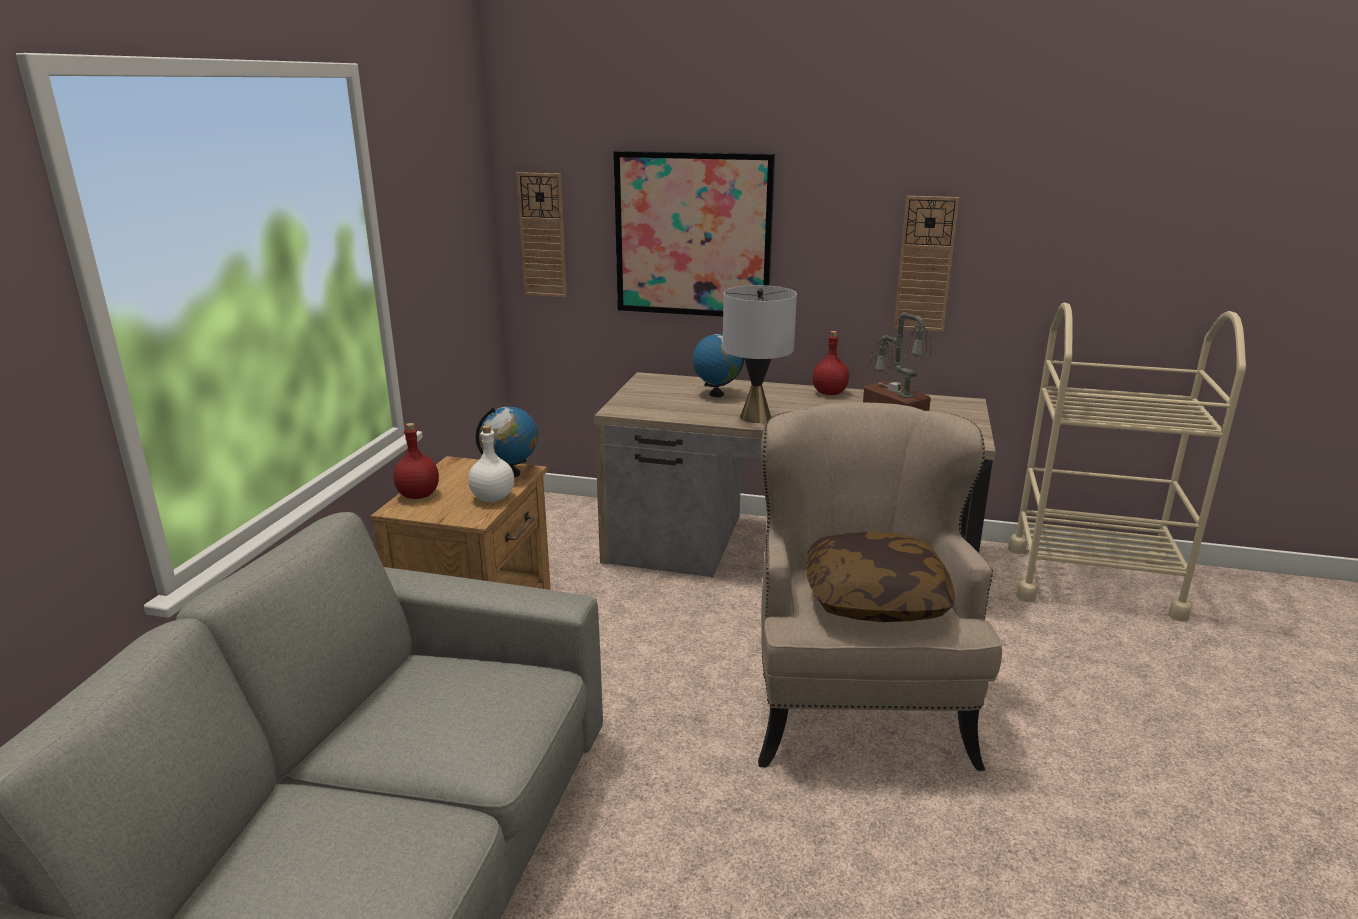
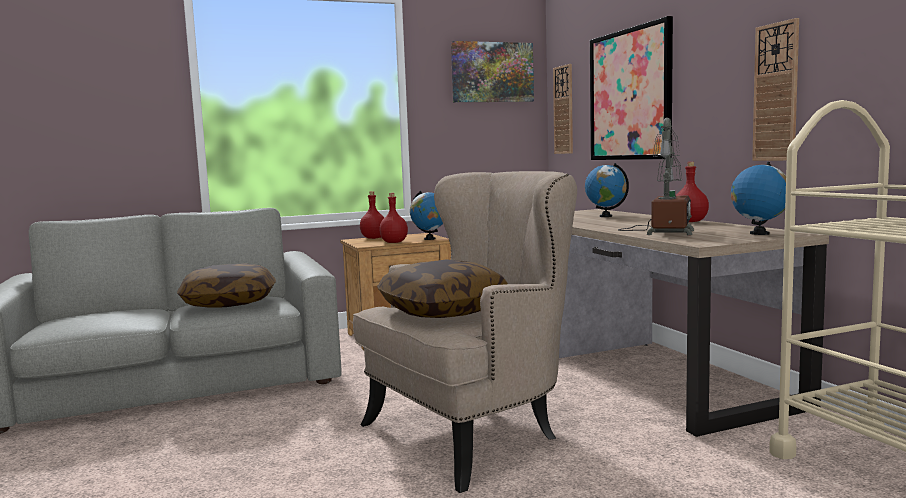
camera: 55 degrees right, 15 degrees down
white bottle [468,425,514,502] -> red bottle [379,193,408,243]
grey table lamp [723,285,797,423] -> none
none -> pillow [177,263,276,308]
none -> picture [451,41,534,102]
none -> globe [731,162,786,235]

